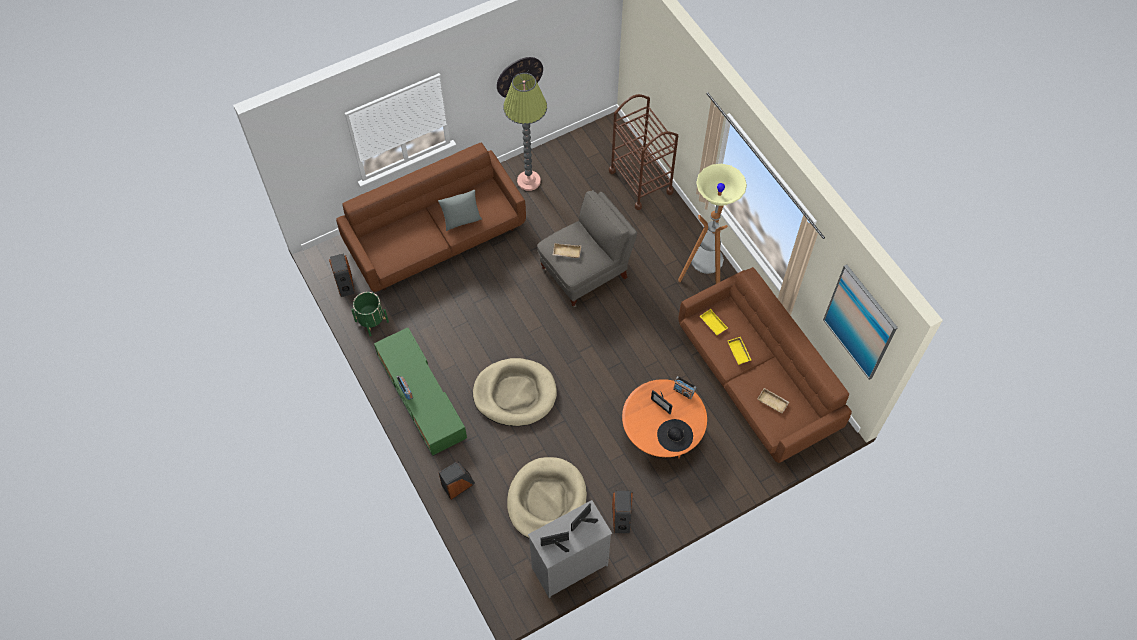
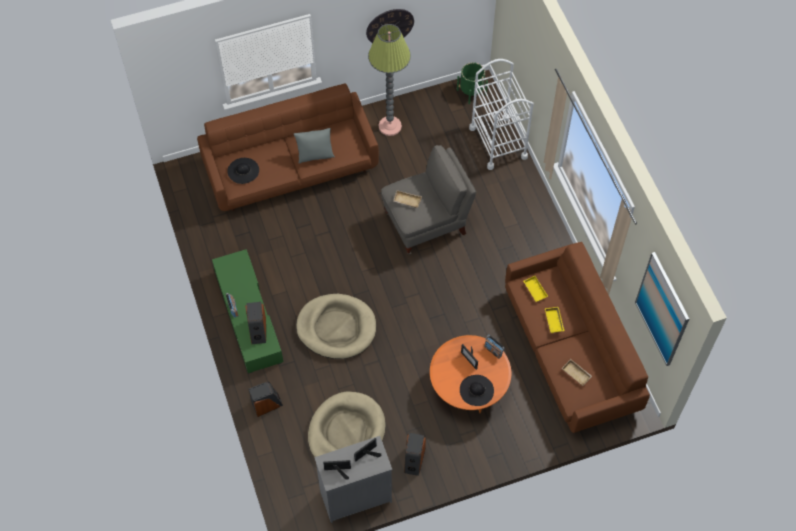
camera: 10 degrees right, 0 degrees up
speaker [329,253,355,297] -> speaker moved to [245,302,266,344]
green planter [351,292,389,336] -> green planter moved to [457,62,488,104]
brown cart [609,94,678,210] -> white cart [469,59,534,170]
floor lamp [678,164,747,284] -> none
none -> black hat [227,158,259,184]

